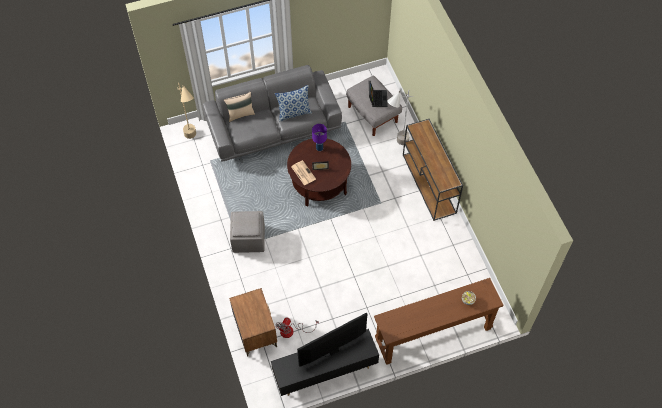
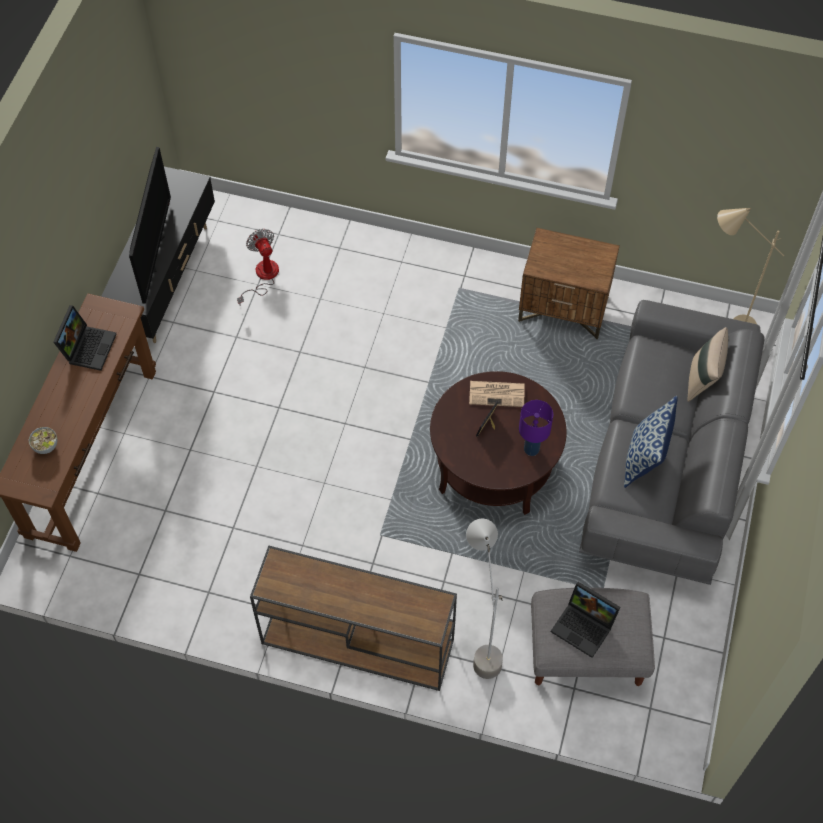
camera: 125 degrees right, 0 degrees up
brown nightstand [229,288,277,357] -> brown nightstand moved to [518,228,620,339]
grey ottoman [230,211,265,253] -> none
none -> laptop [53,305,117,371]

